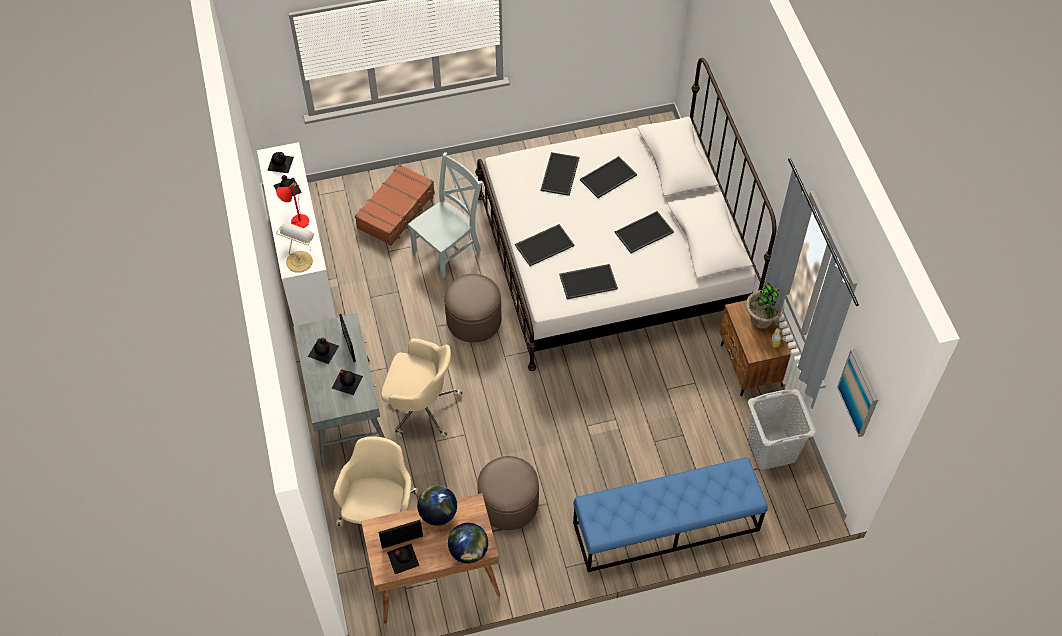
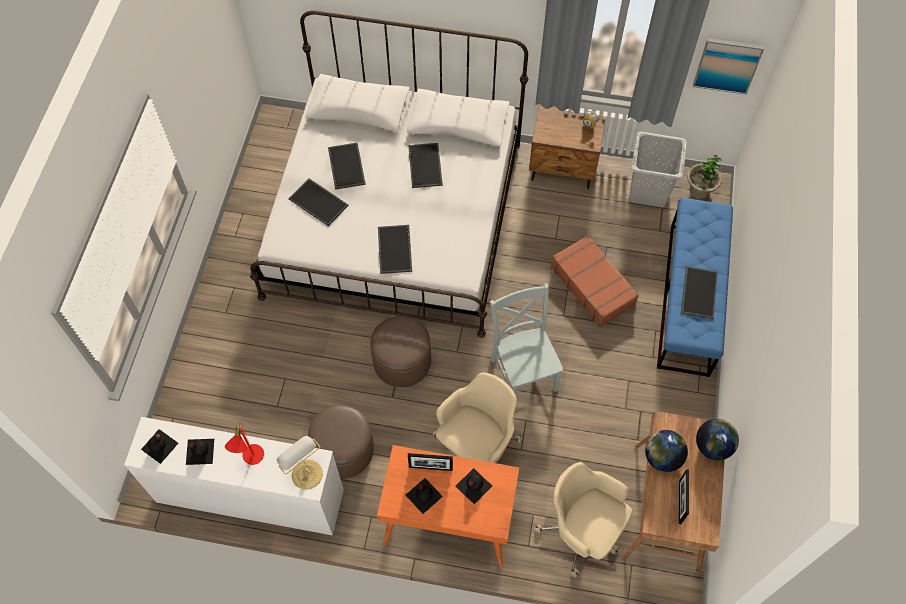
camera: 65 degrees left, 5 degrees up
grey desk [293,313,385,467] -> orange desk [377,445,519,567]
brown suitcase [355,164,435,245] -> brown suitcase moved to [551,235,639,327]
black bottle [387,544,419,574] -> none
grey chair [408,152,482,278] -> grey chair moved to [490,283,564,395]
brown ottoman [477,456,539,530] -> brown ottoman moved to [308,405,374,479]
tray [559,264,618,299] -> tray moved to [681,266,718,319]
potted plant [746,283,784,328] -> potted plant moved to [687,155,722,199]

